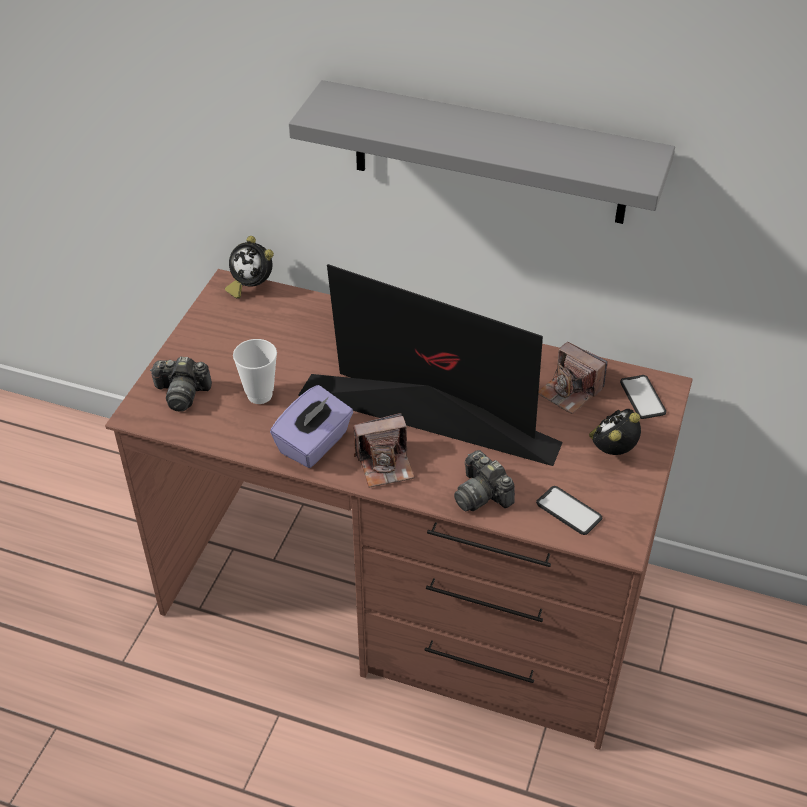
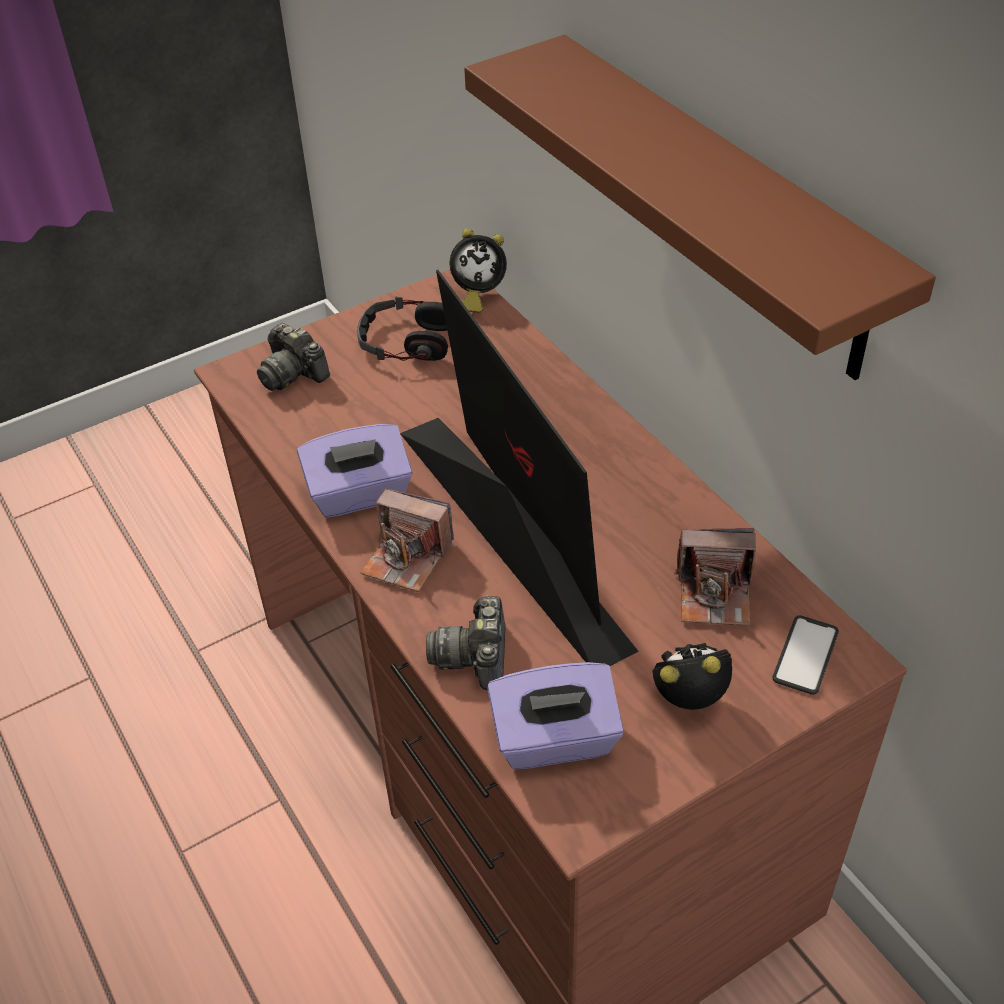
camera: 40 degrees right, 0 degrees up
alarm clock [225,236,274,299] -> alarm clock turned 75 degrees counterclockwise [449,228,507,313]
cup [233,339,277,404] -> none
grey shelf [289,80,675,224] -> brown shelf [464,35,936,380]
phone [536,486,602,535] -> purple tissue box [487,662,624,769]
camera [538,342,608,414] -> camera turned 75 degrees counterclockwise [674,528,756,626]
none -> headphones [357,297,448,361]

